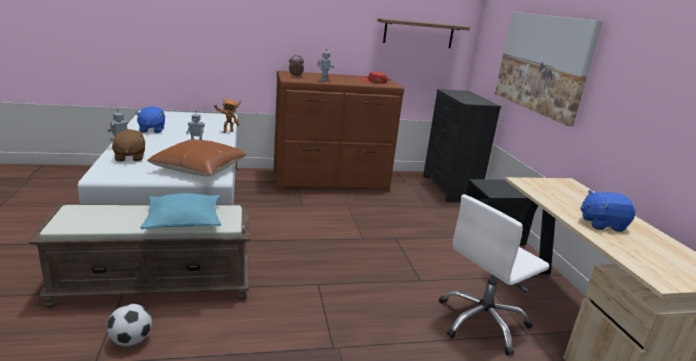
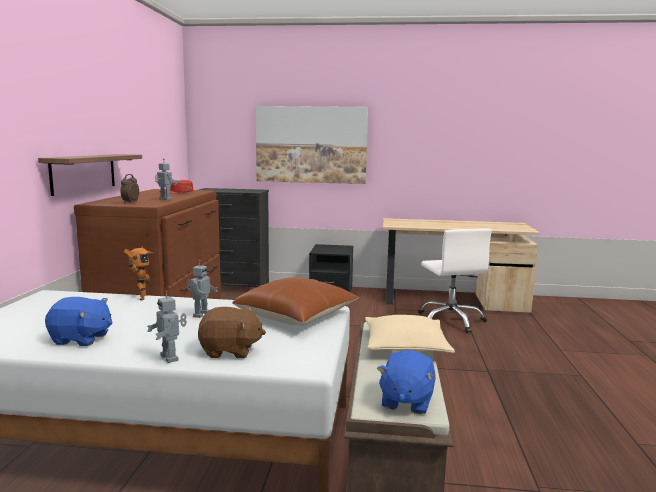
camera: 70 degrees left, 10 degrees down
football [107,304,152,346] -> none
turquoise pillow [140,193,221,229] -> beige pillow [365,315,455,353]
shelf [377,18,470,48] -> shelf moved to [38,154,142,196]
blue plush toy [580,190,636,232] -> blue plush toy moved to [377,350,436,414]

